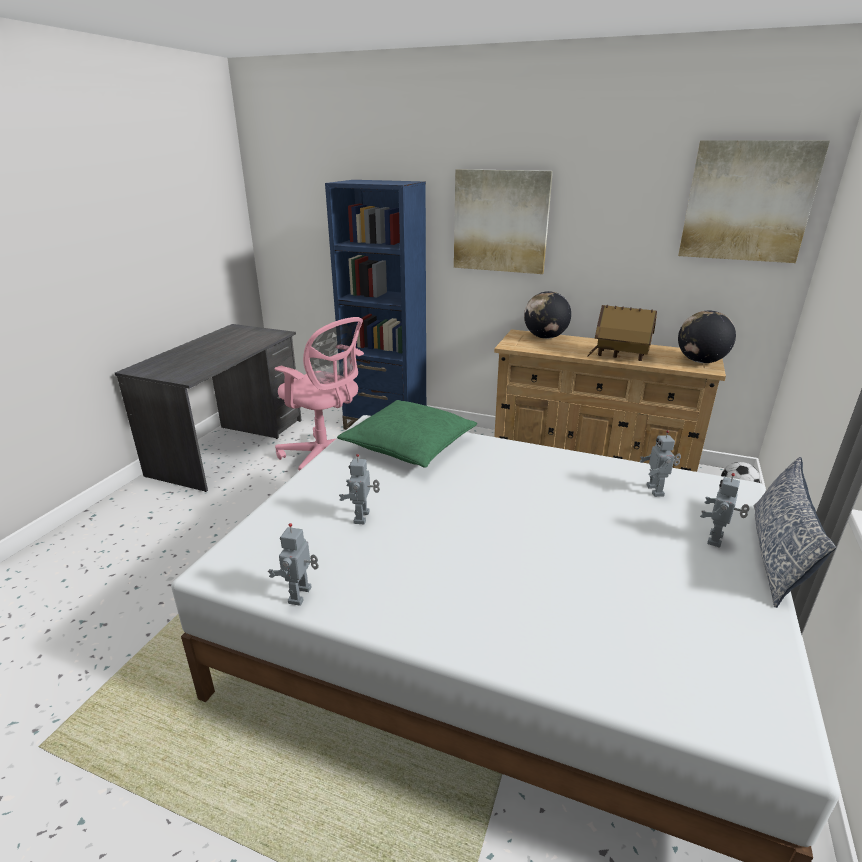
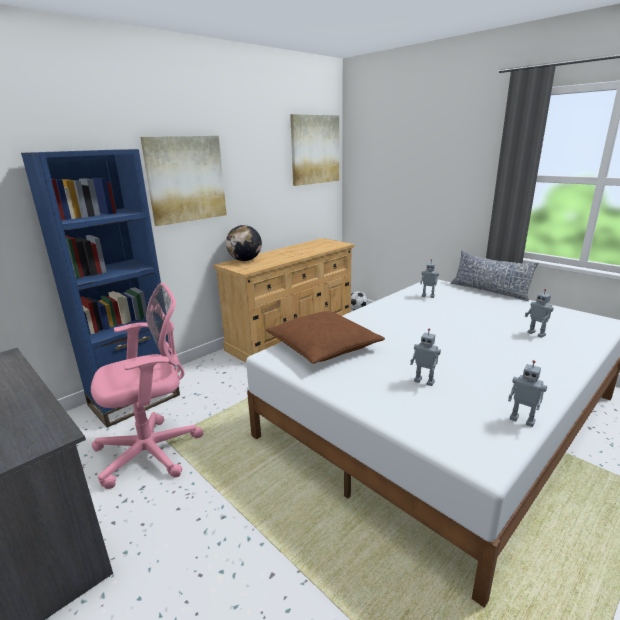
camera: 65 degrees left, 5 degrees down
green pillow [337,400,477,468] -> brown pillow [266,311,385,364]
toy house [587,305,657,361] -> none
globe [678,310,736,363] -> none
toy robot [700,473,750,548] -> toy robot moved to [525,289,554,338]

